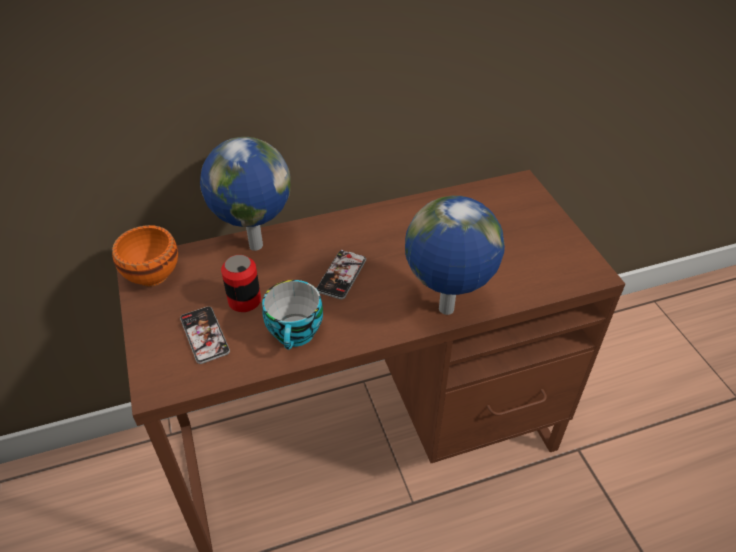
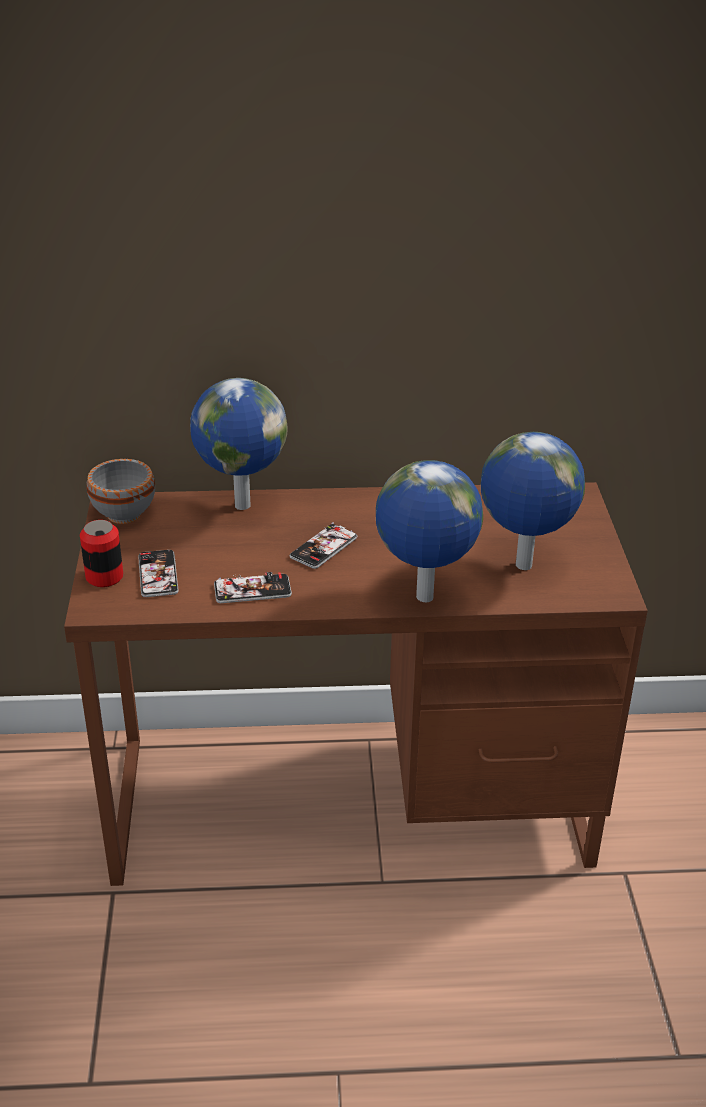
camera: 15 degrees right, 10 degrees down
orange bowl [112,225,178,287] -> grey bowl [87,459,155,524]
can [221,255,261,312] -> can moved to [80,520,123,587]
cup [262,280,323,350] -> phone [214,572,292,603]
none -> globe [481,432,585,570]

